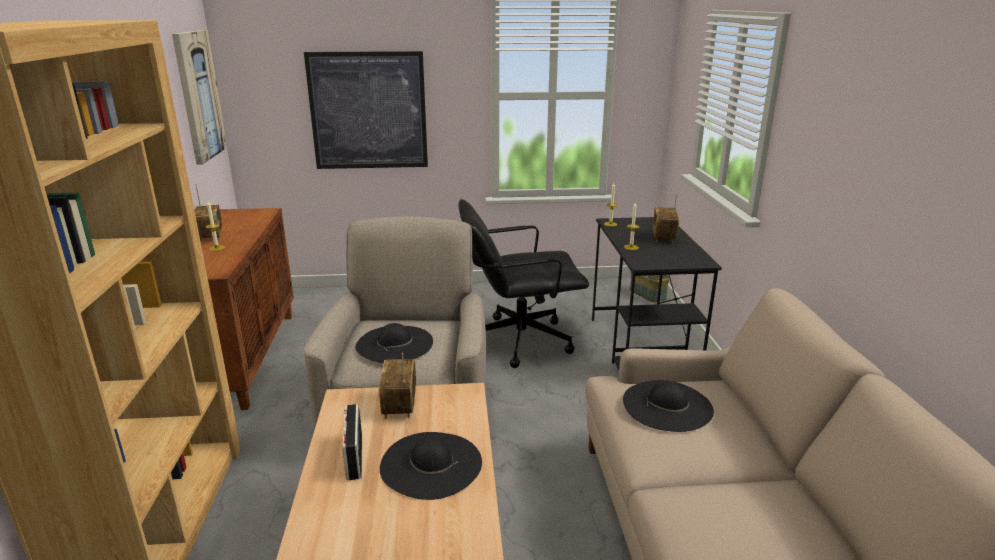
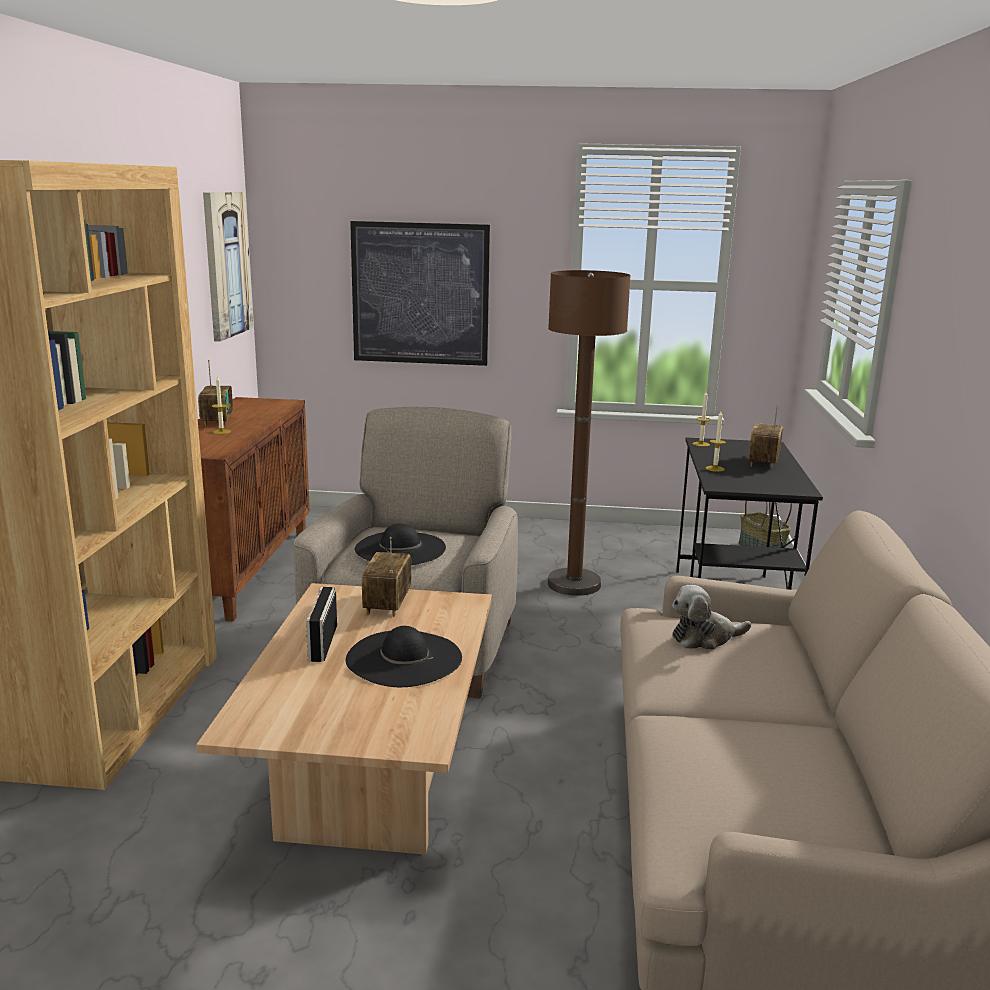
camera: 10 degrees right, 5 degrees down
black office chair [458,199,589,368] -> brown floor lamp [548,270,631,596]
black hat [623,380,714,432] -> plush toy [672,585,751,650]

